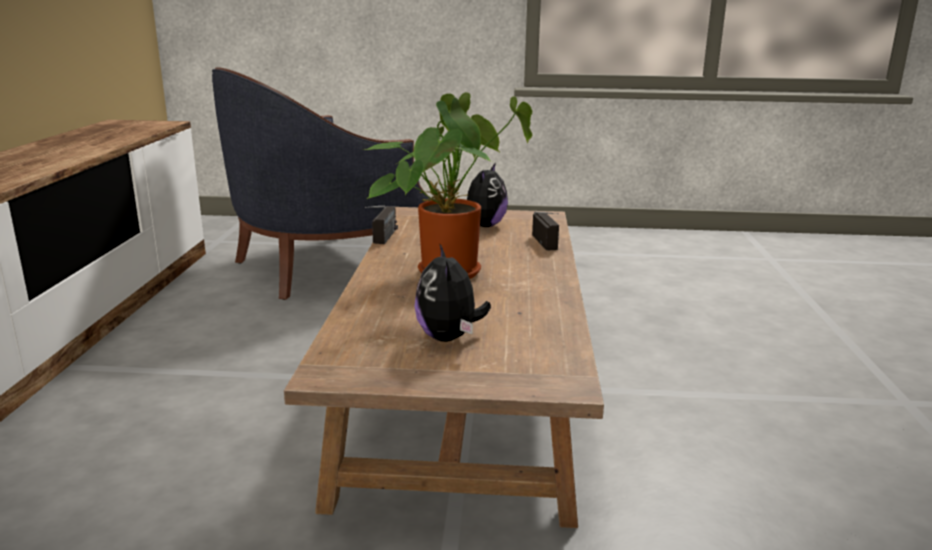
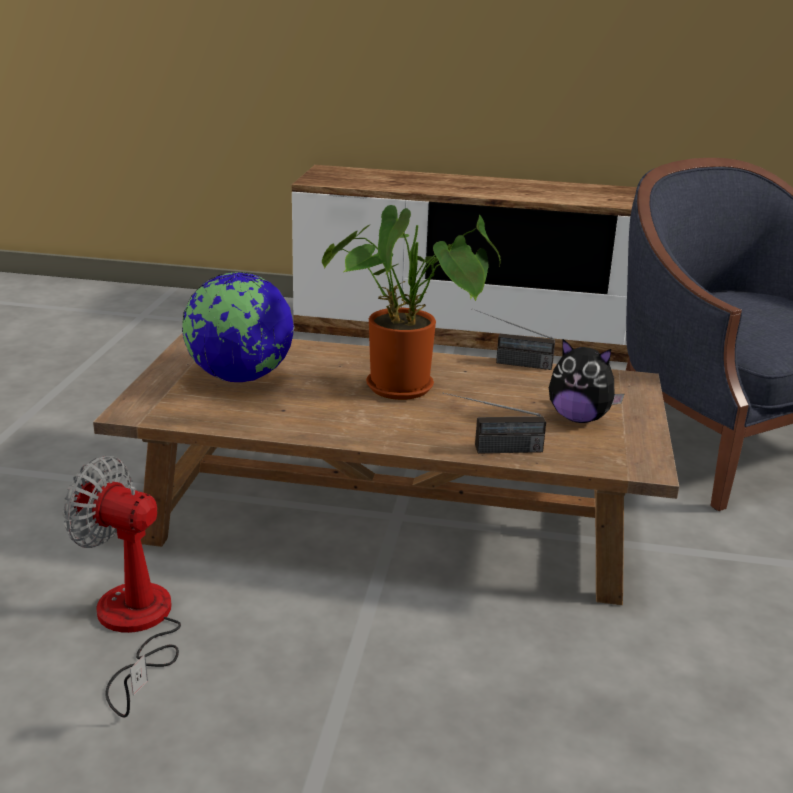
camera: 95 degrees right, 5 degrees up
plush toy [414,244,491,342] -> globe [182,272,294,382]
none -> fan [62,456,181,718]

